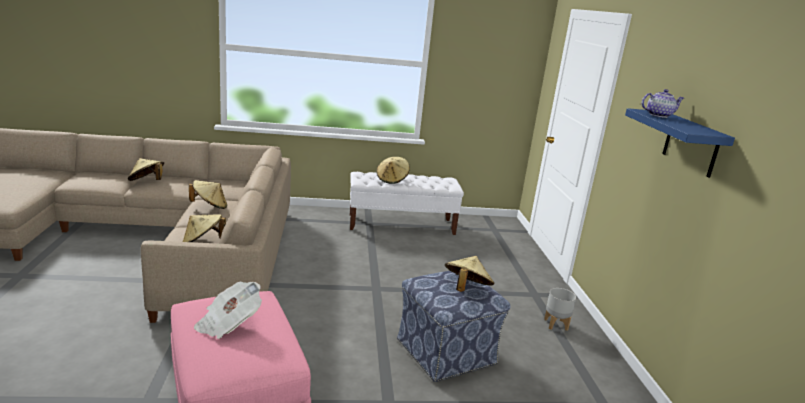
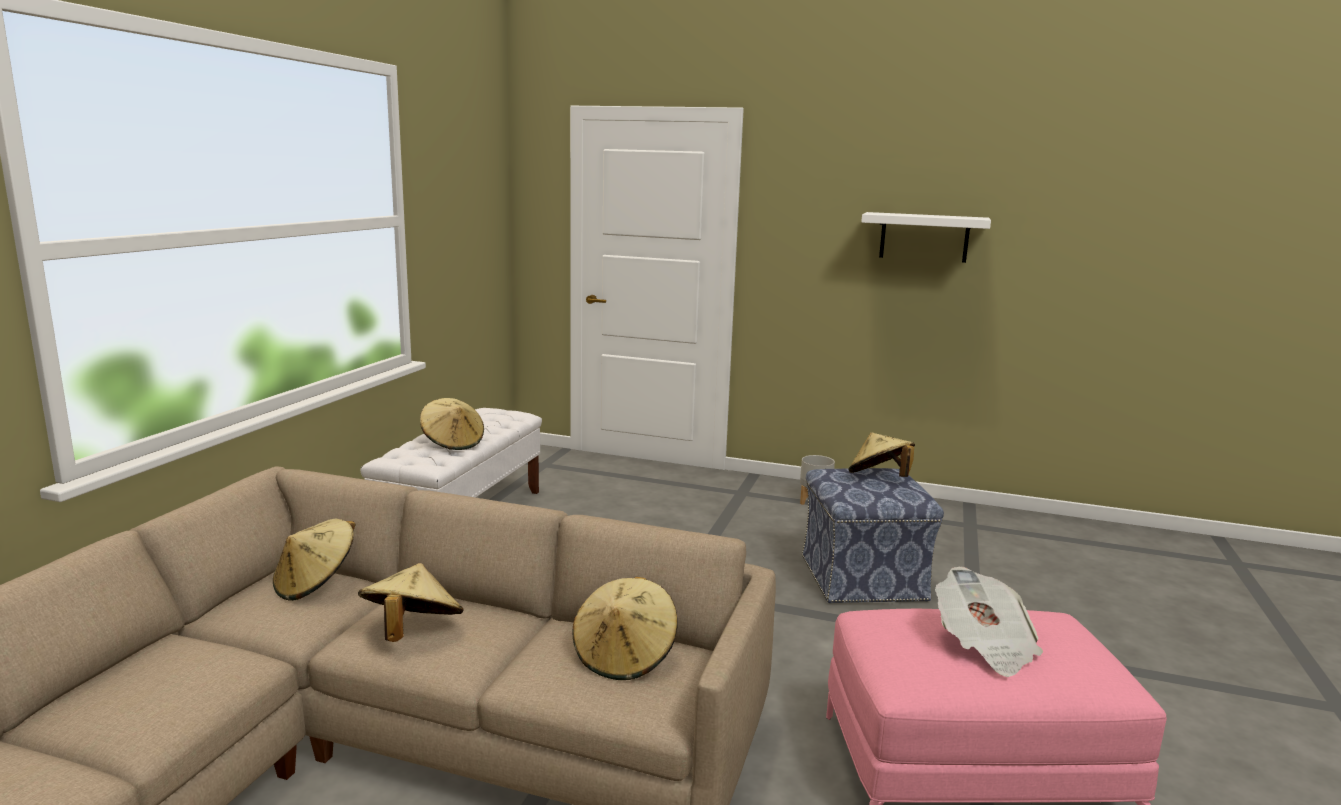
camera: 65 degrees left, 5 degrees down
beige hat [128,158,164,181] -> beige hat moved to [273,519,356,601]
blue shelf [625,108,735,178] -> white shelf [861,212,991,263]
teapot [641,89,684,118] -> none

